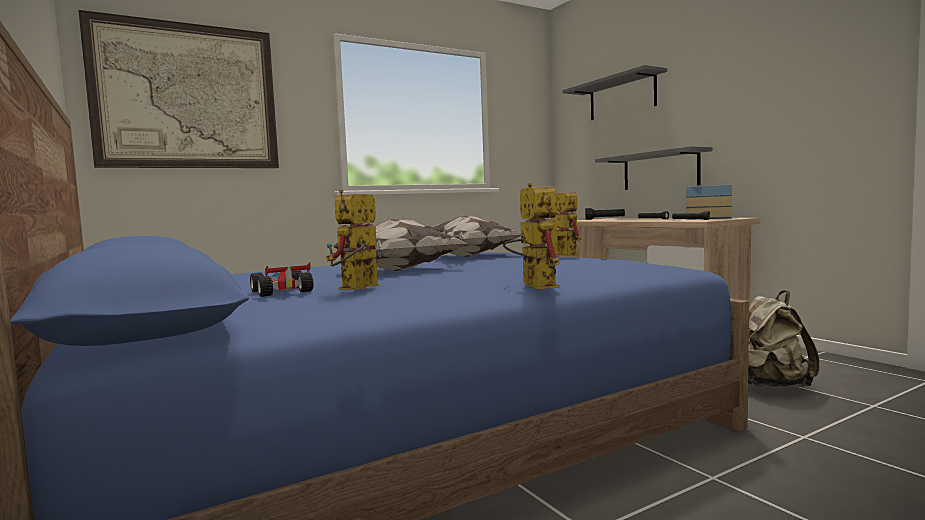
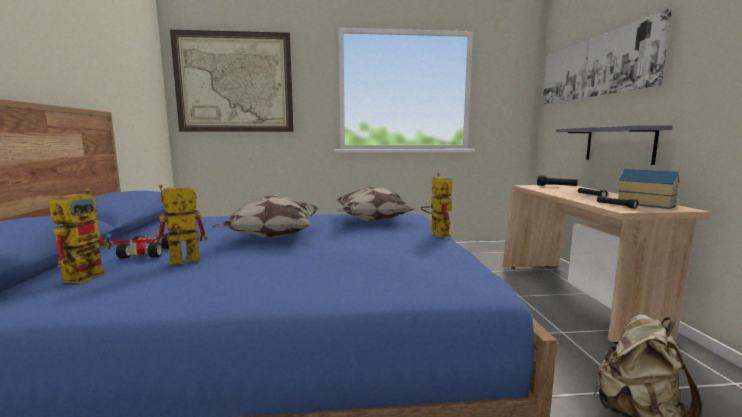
camera: 25 degrees right, 5 degrees up
toy robot [503,183,560,289] -> toy robot moved to [49,189,114,284]
grey shelf [562,65,667,120] -> picture [543,9,672,105]

